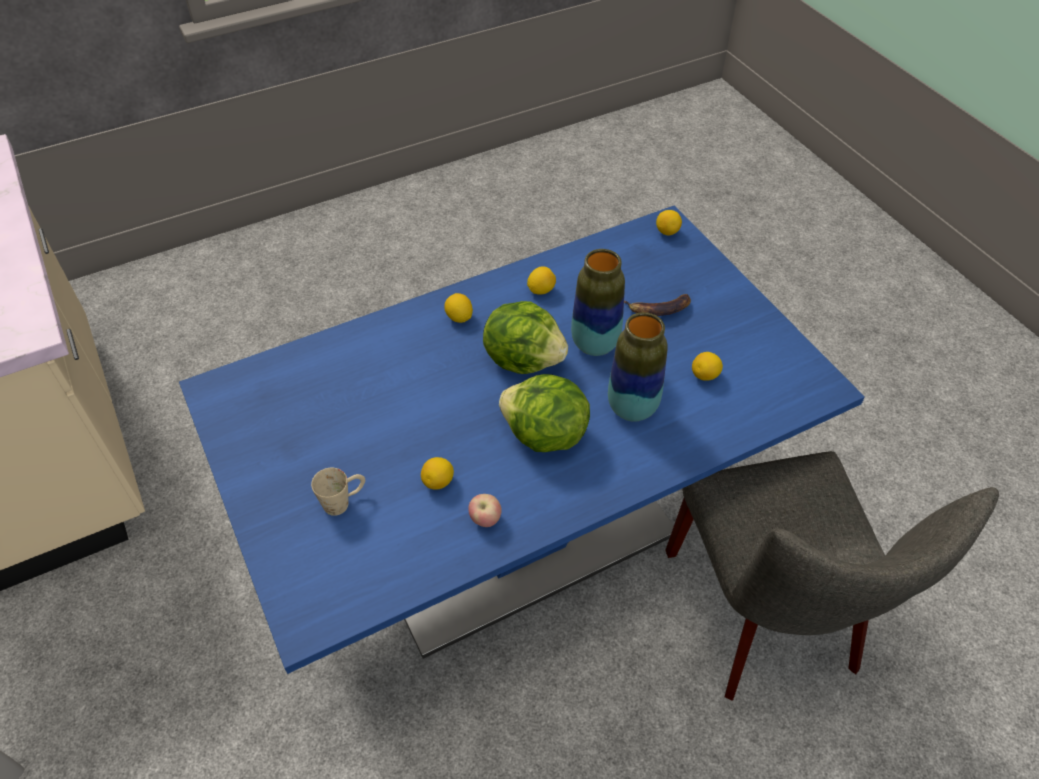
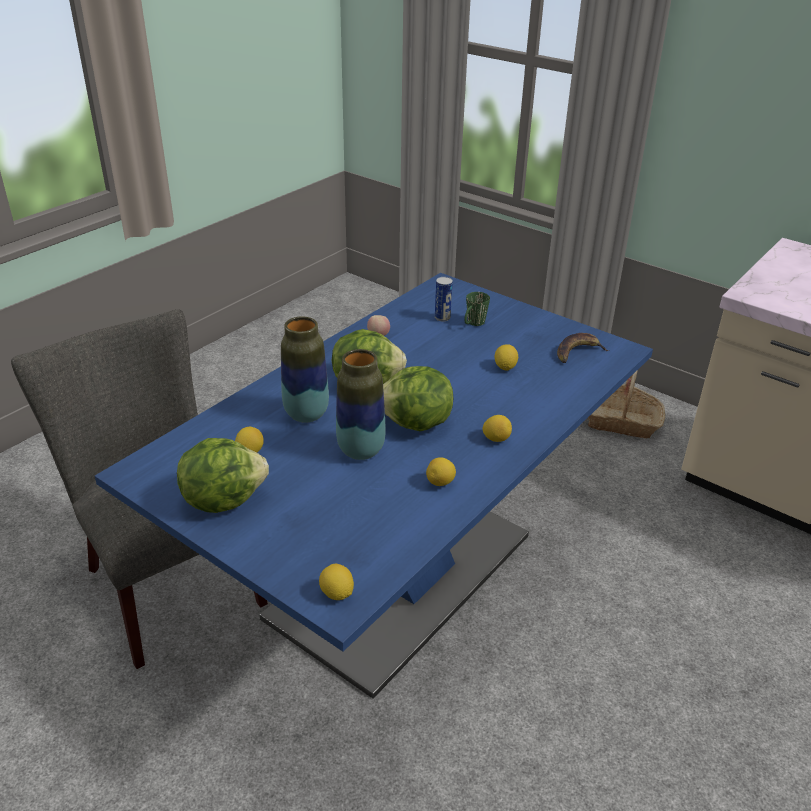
camera: 155 degrees right, 15 degrees down
beige mug [311,468,365,516] -> green mug [464,292,490,326]
lemon [421,457,454,490] -> lemon moved to [495,344,518,370]
banana [624,294,691,316] -> banana moved to [557,333,609,363]
none -> lettuce [177,438,269,513]
none -> can [435,277,453,322]
none -> basket [588,370,665,439]

